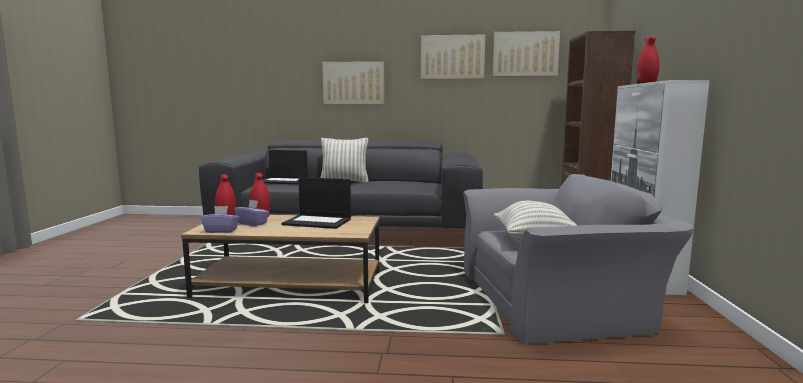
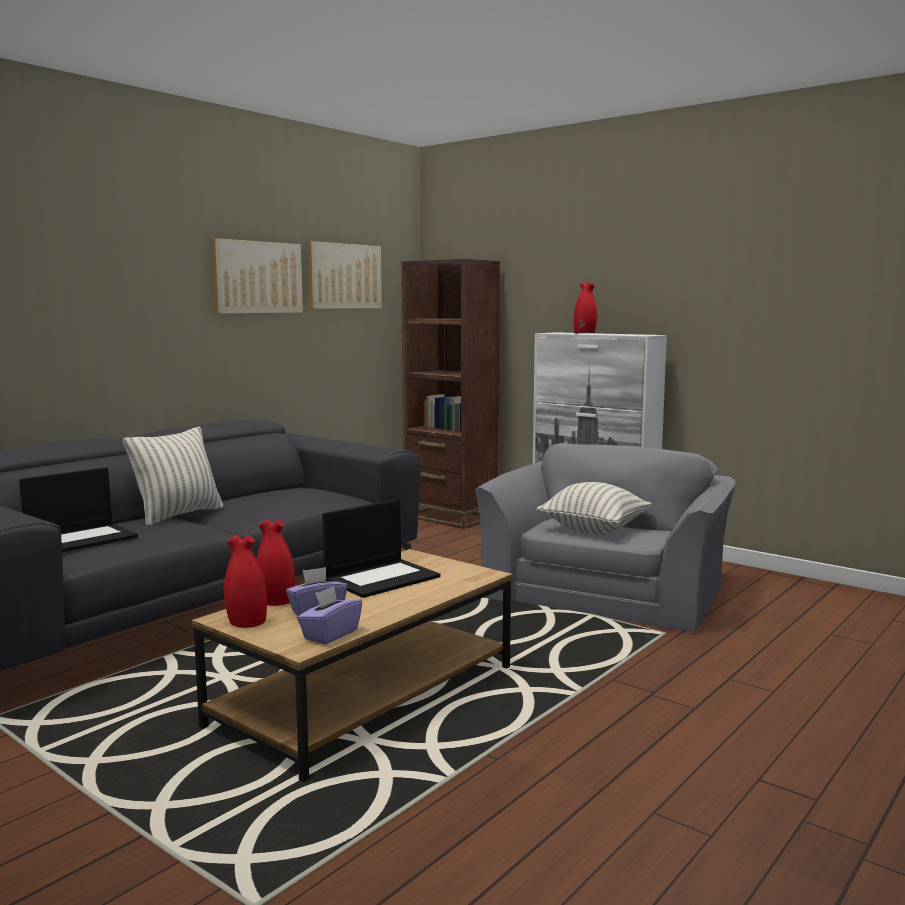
camera: 55 degrees left, 0 degrees up
picture [322,61,385,104] -> none

